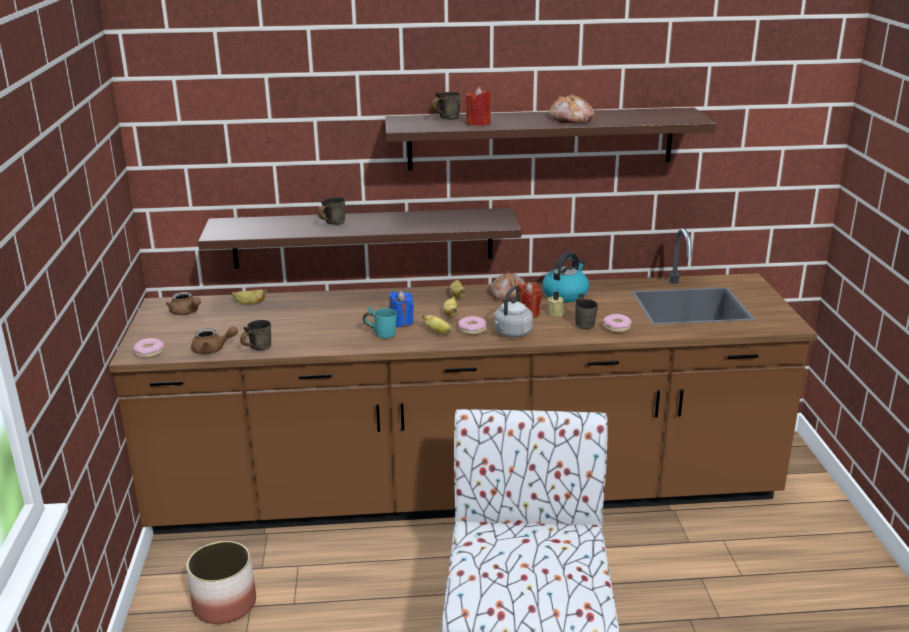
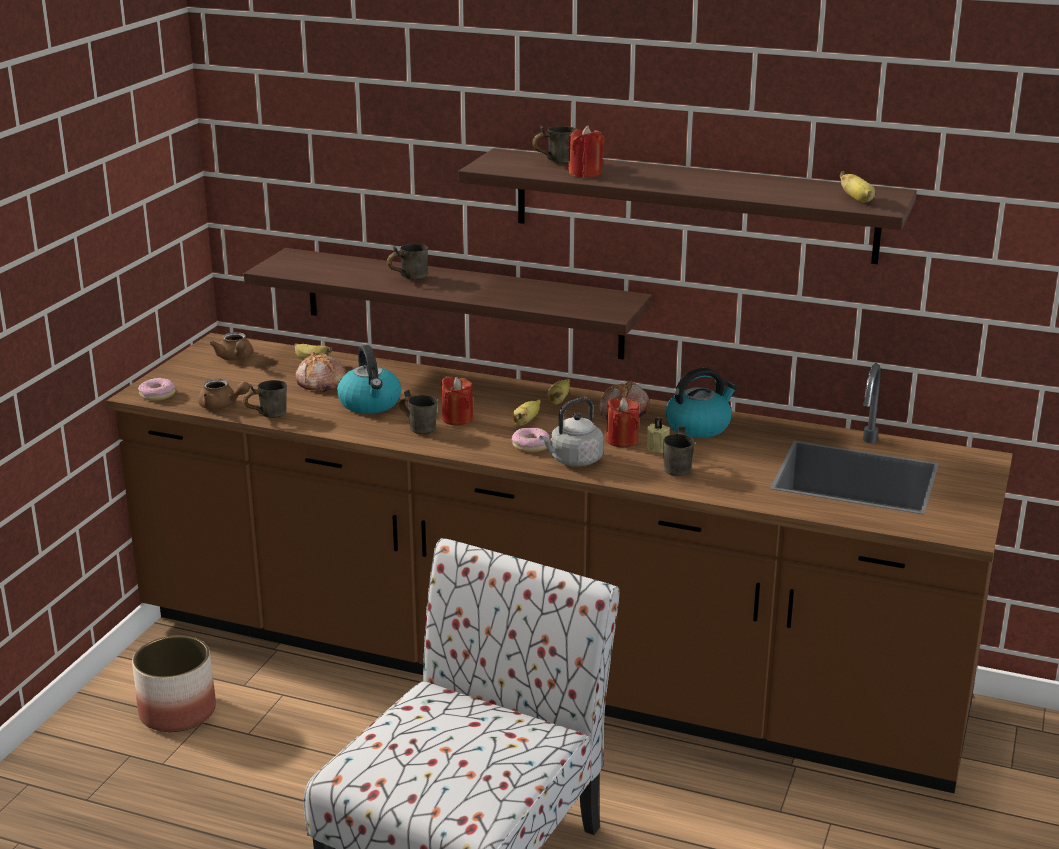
camera: 25 degrees right, 0 degrees up
turquoise mug [363,307,397,338] -> grey mug [399,390,438,434]
blue candle [390,291,414,327] -> red candle [441,376,473,426]
banana [422,313,451,335] -> banana moved to [840,171,875,203]
bread [550,94,595,123] -> bread moved to [296,352,347,392]
donut [603,314,632,332] -> none
none -> kettle [337,345,401,414]

